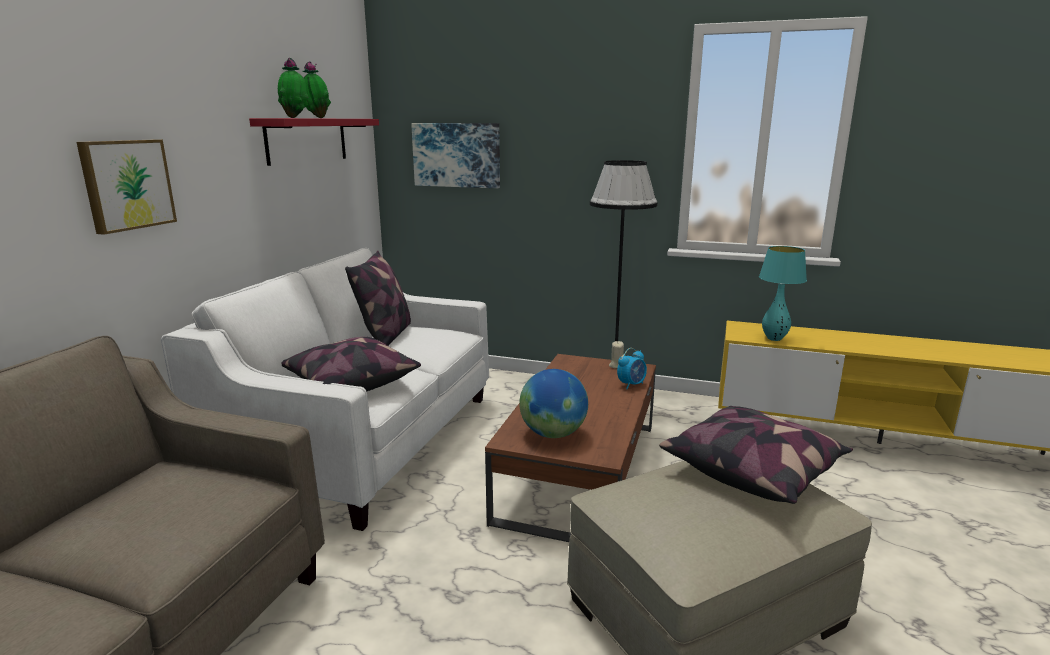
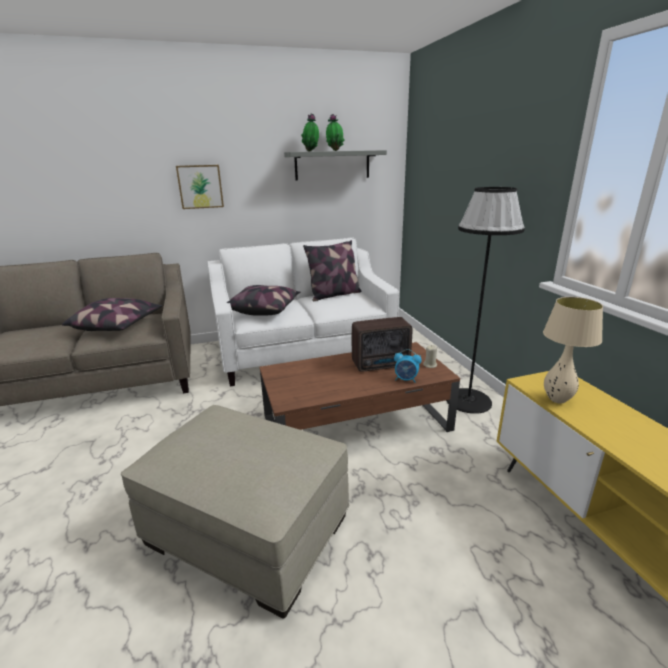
camera: 55 degrees right, 5 degrees up
red shelf [249,118,379,166] -> grey shelf [284,150,387,180]
picture [411,123,500,188] -> none
globe [519,369,588,438] -> none
pillow [659,406,853,504] -> pillow moved to [62,298,162,331]
turquoise table lamp [759,246,807,341] -> beige table lamp [543,297,603,404]
none -> radio [352,317,412,372]

